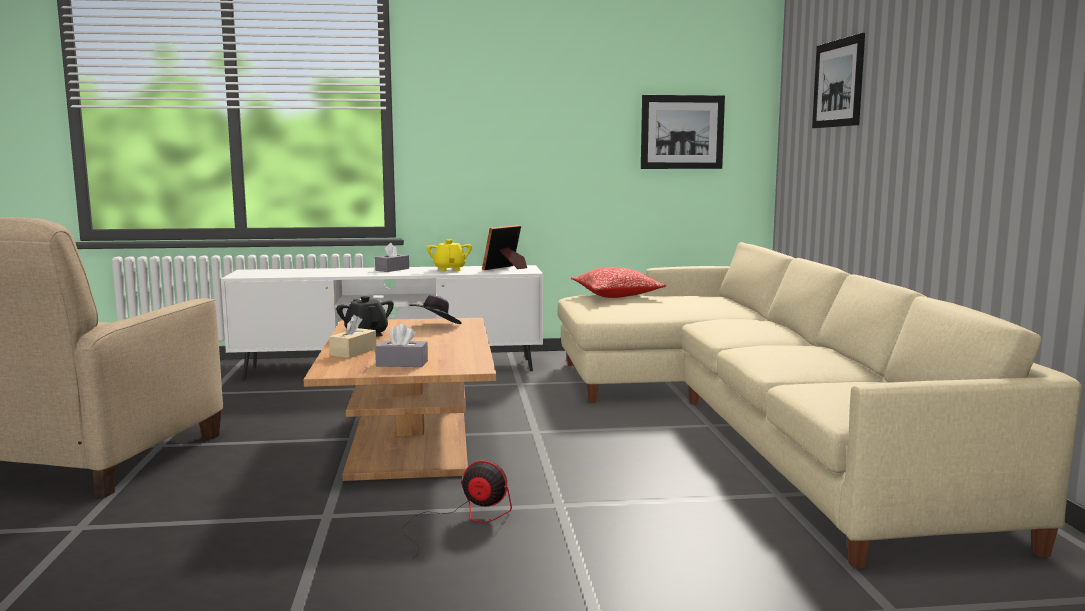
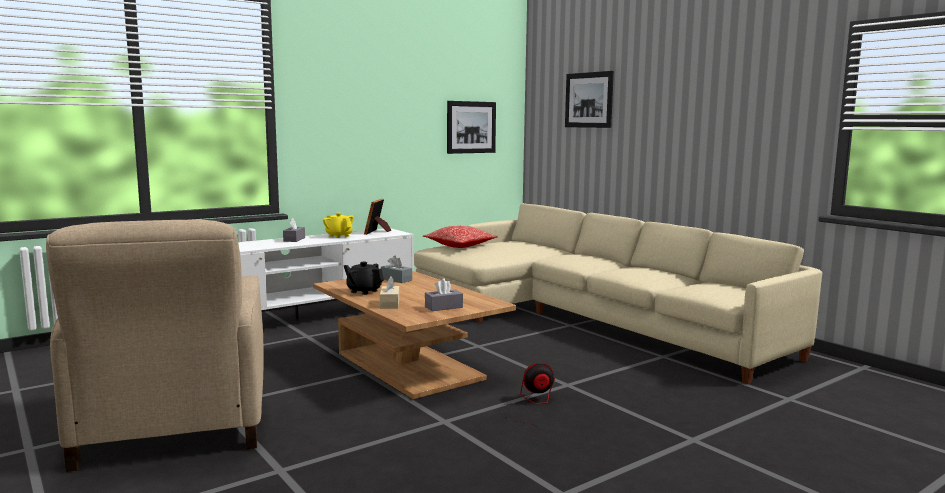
camera: 30 degrees left, 0 degrees up
black hat [408,295,462,324] -> grey tissue box [381,255,412,283]

